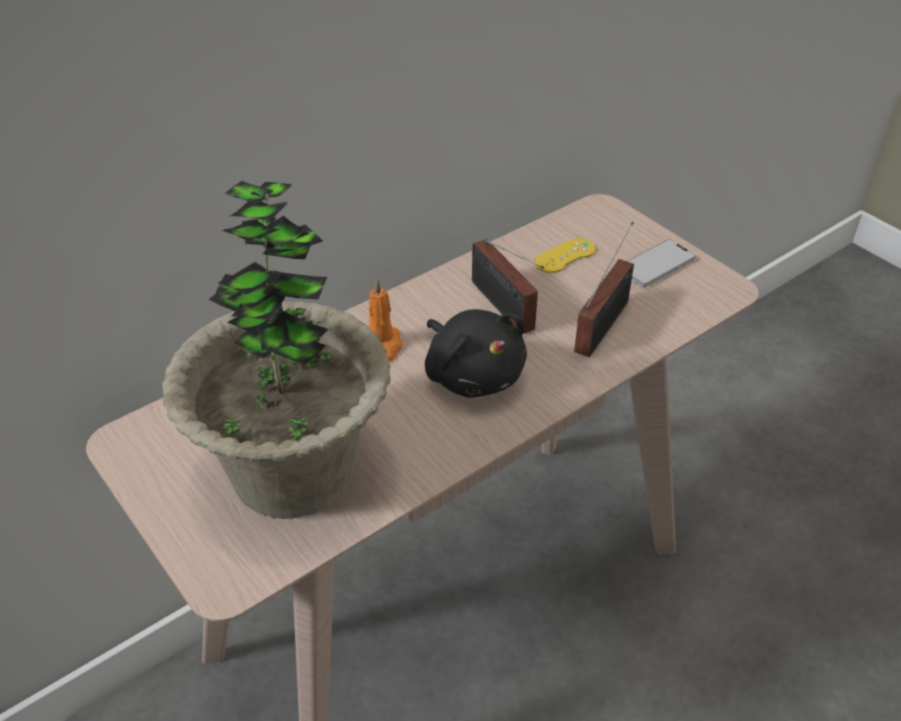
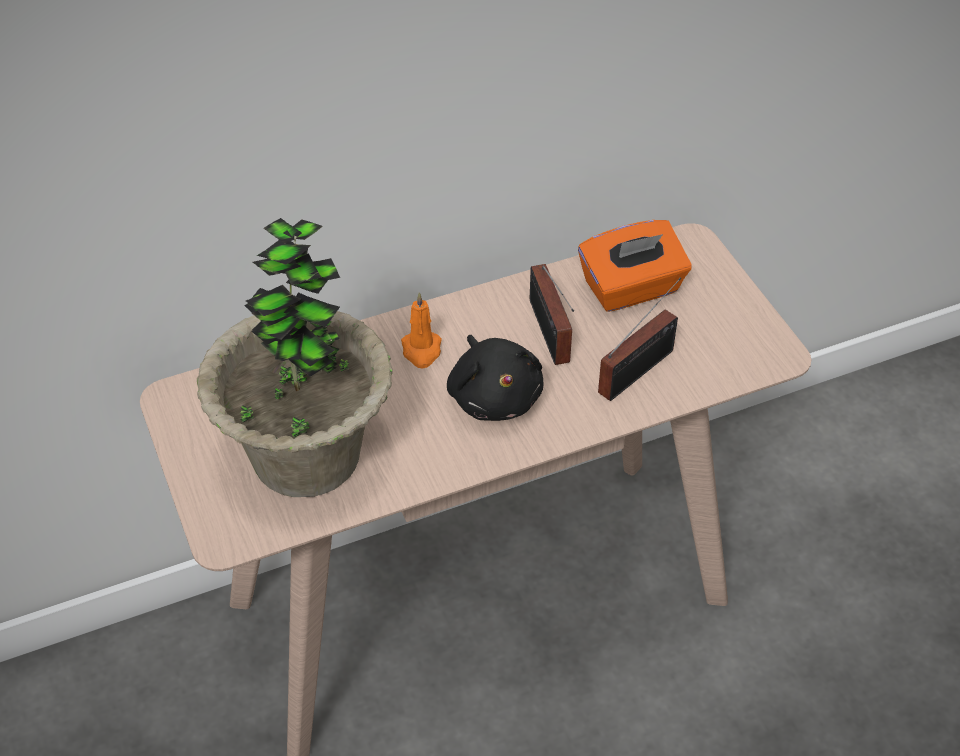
camera: 15 degrees right, 5 degrees up
yellow game controller [534,238,596,273] -> orange tissue box [578,220,692,312]
phone [627,239,696,287] -> none

